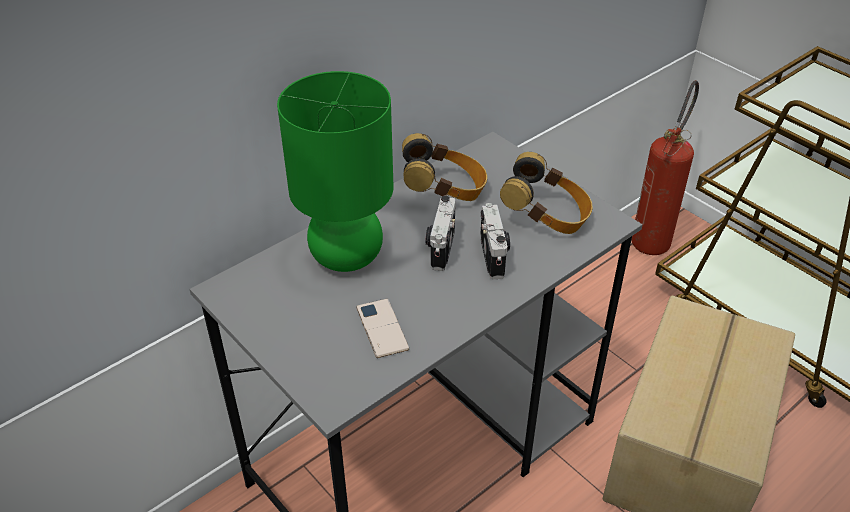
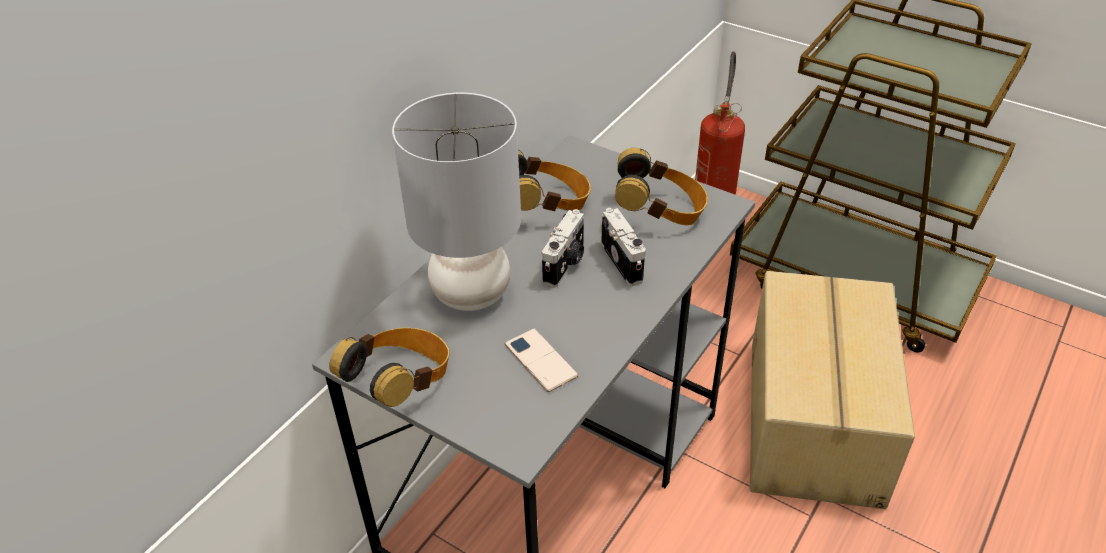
camera: 15 degrees left, 0 degrees up
green table lamp [277,71,393,272] -> grey table lamp [392,93,521,311]
camera [425,196,456,271] -> camera turned 150 degrees counterclockwise [542,209,584,288]
none -> headphones [329,328,449,407]

